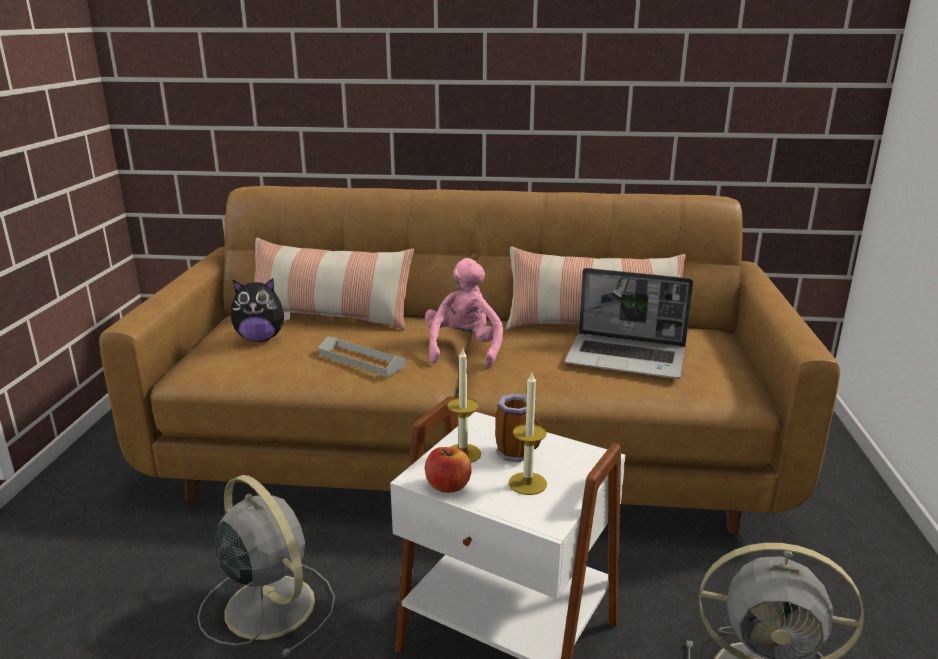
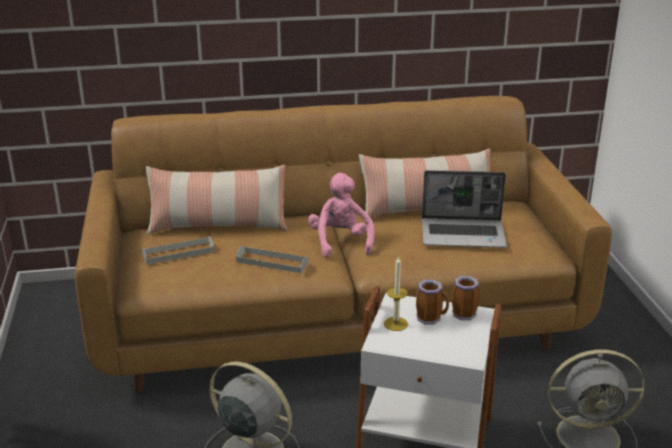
camera: 15 degrees left, 5 degrees up
plush toy [231,278,290,342] -> grey tray [142,237,214,265]
apple [425,447,472,493] -> none
candle [509,373,547,495] -> none
none -> mug [452,276,479,320]

